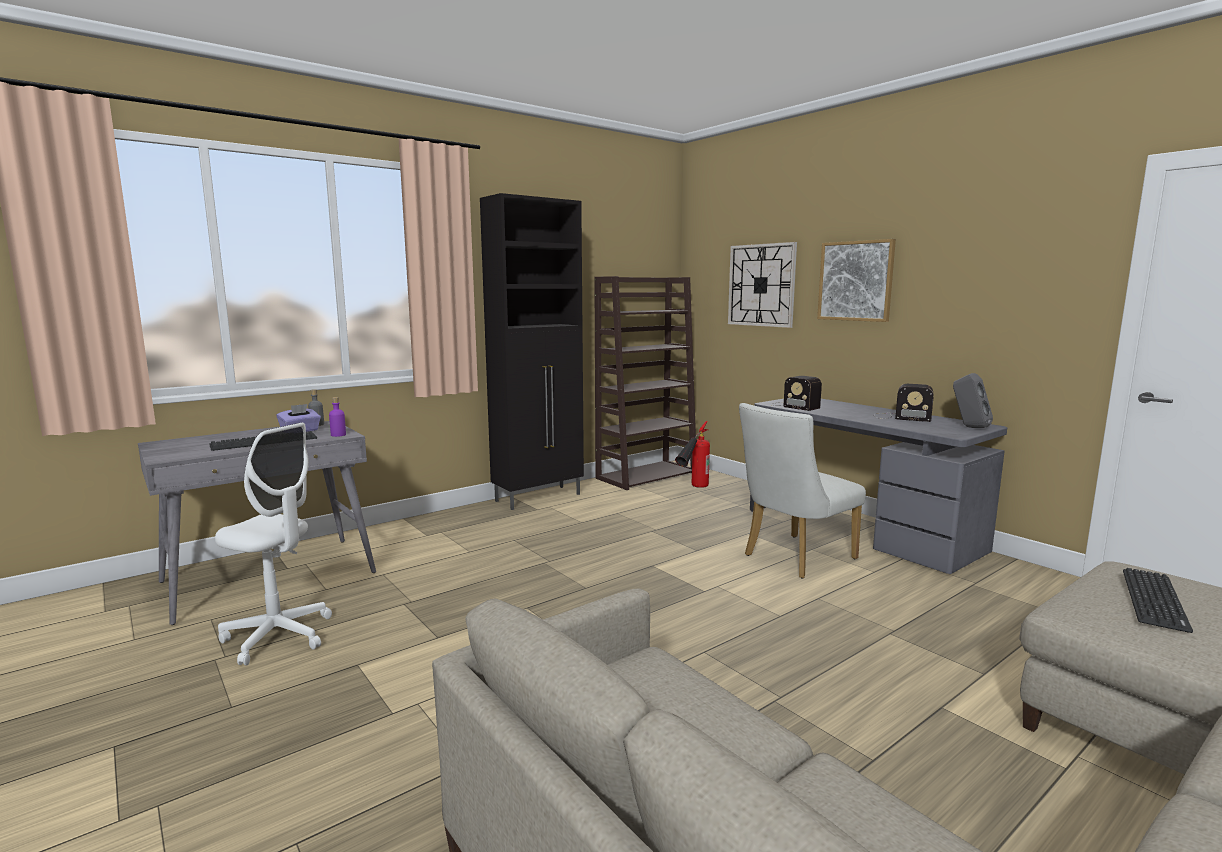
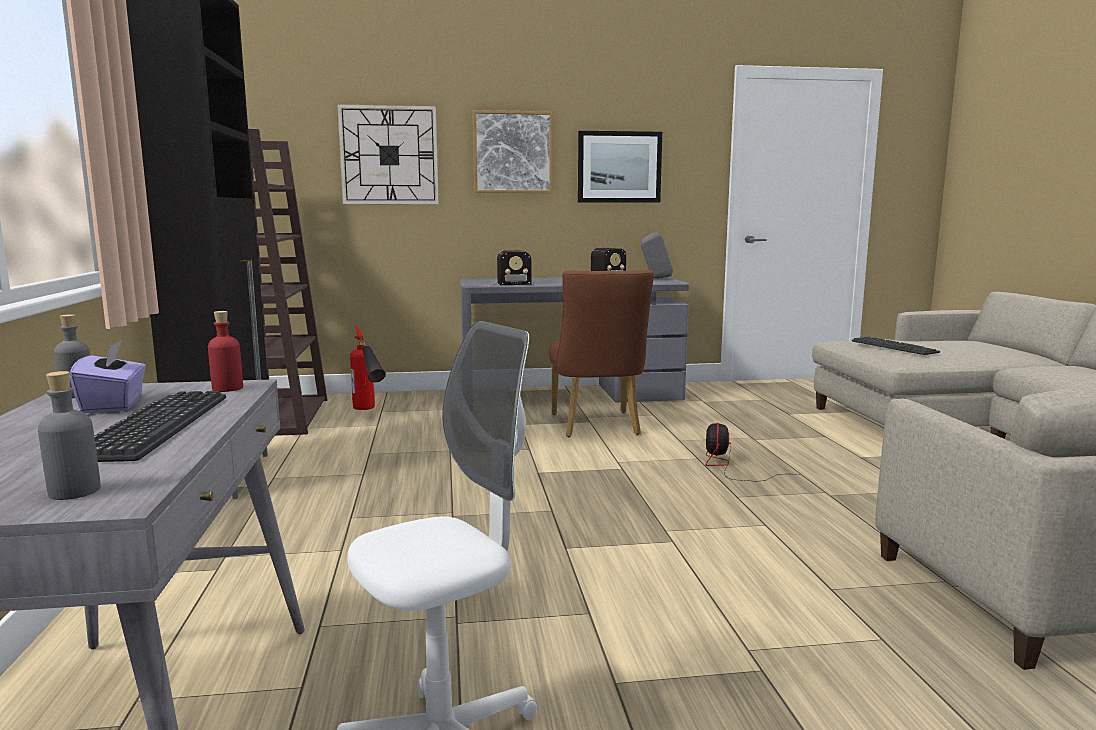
camera: 60 degrees left, 0 degrees up
purple bottle [329,397,346,437] -> red bottle [208,311,243,392]
white chair [739,403,866,578] -> brown chair [549,270,654,437]
none -> grey bottle [38,371,101,500]
none -> picture [578,131,662,203]
none -> fan [705,422,801,482]

